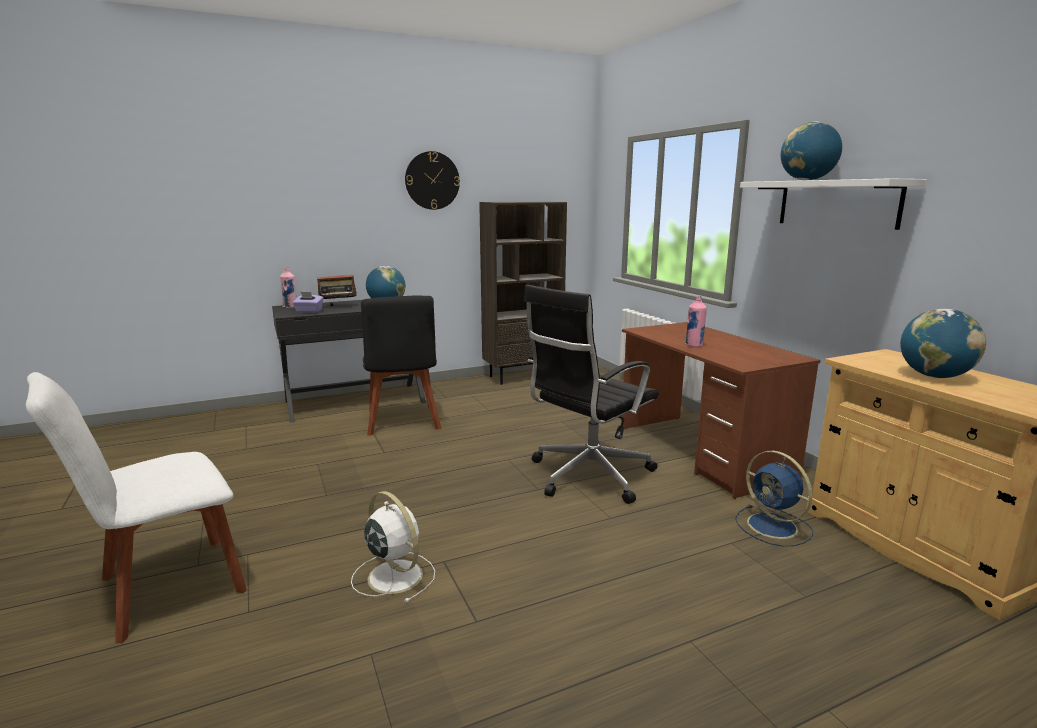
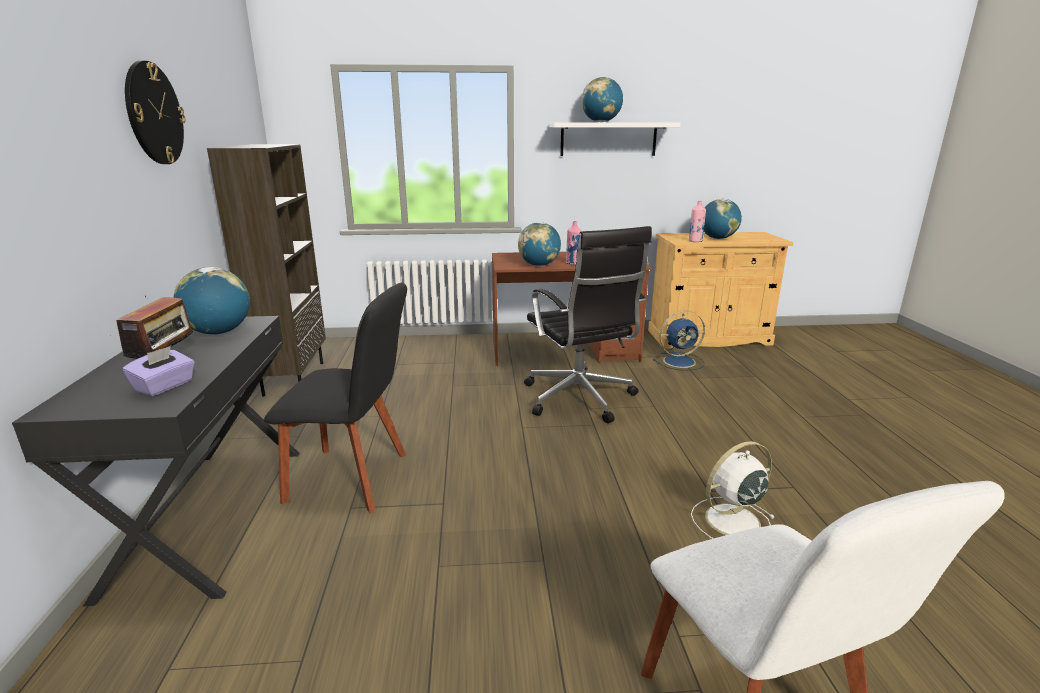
camera: 70 degrees left, 5 degrees up
pink bottle [280,268,296,308] -> pink bottle moved to [689,201,706,242]
none -> globe [518,222,561,266]

